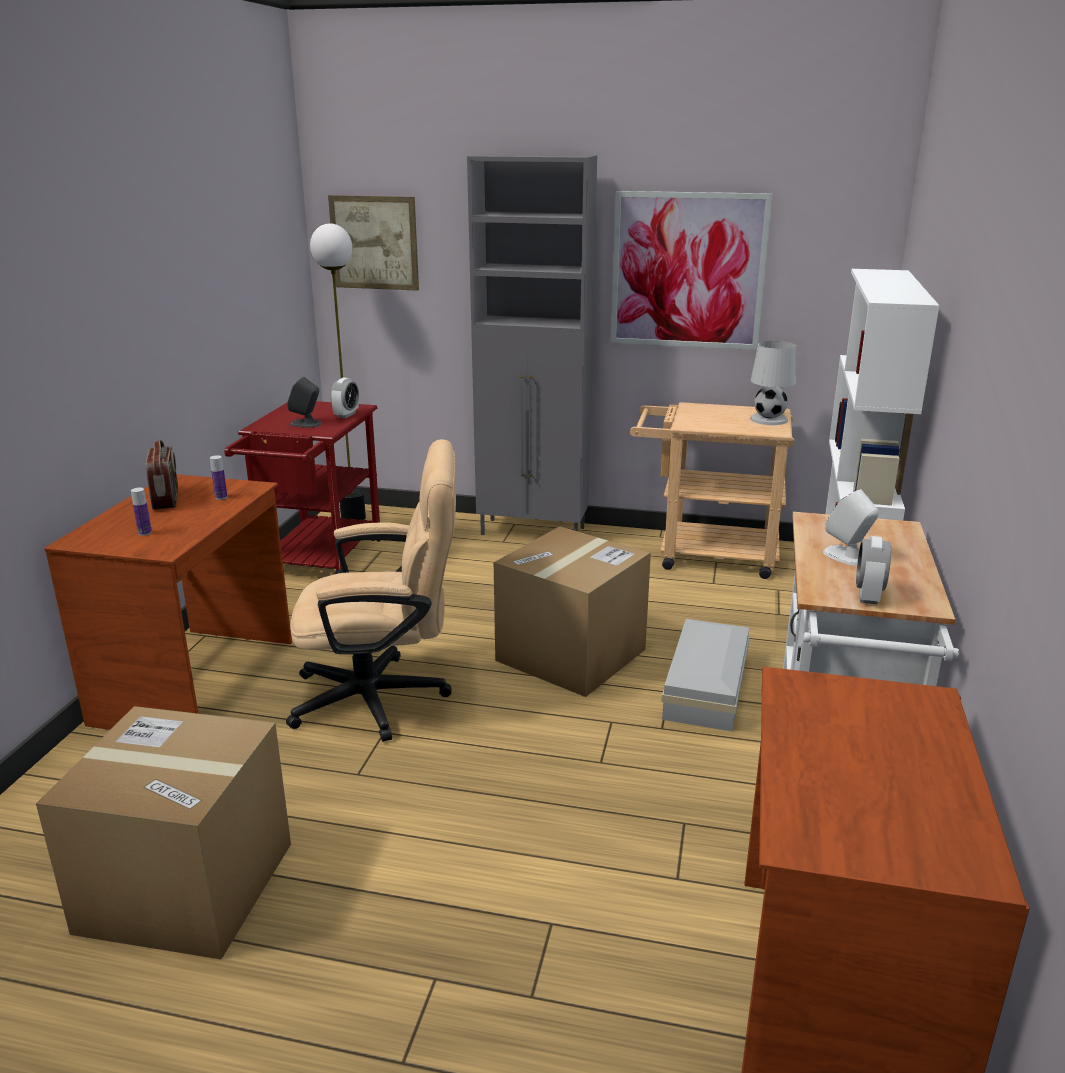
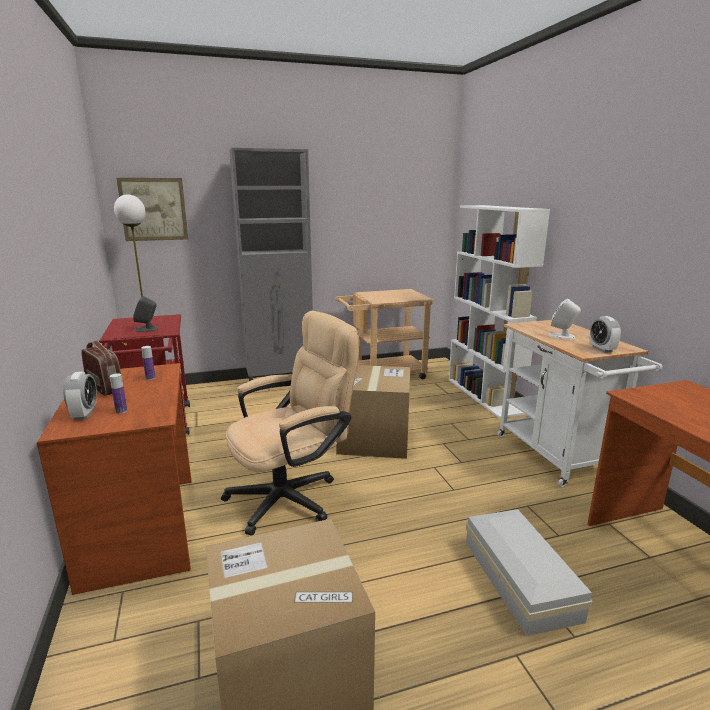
camera: 30 degrees left, 5 degrees down
alarm clock [330,378,359,418] -> alarm clock moved to [63,372,97,420]
picture [611,191,772,350] -> none
white storage box [662,619,750,731] -> white storage box moved to [466,509,592,636]
white table lamp [750,341,796,425] -> none

